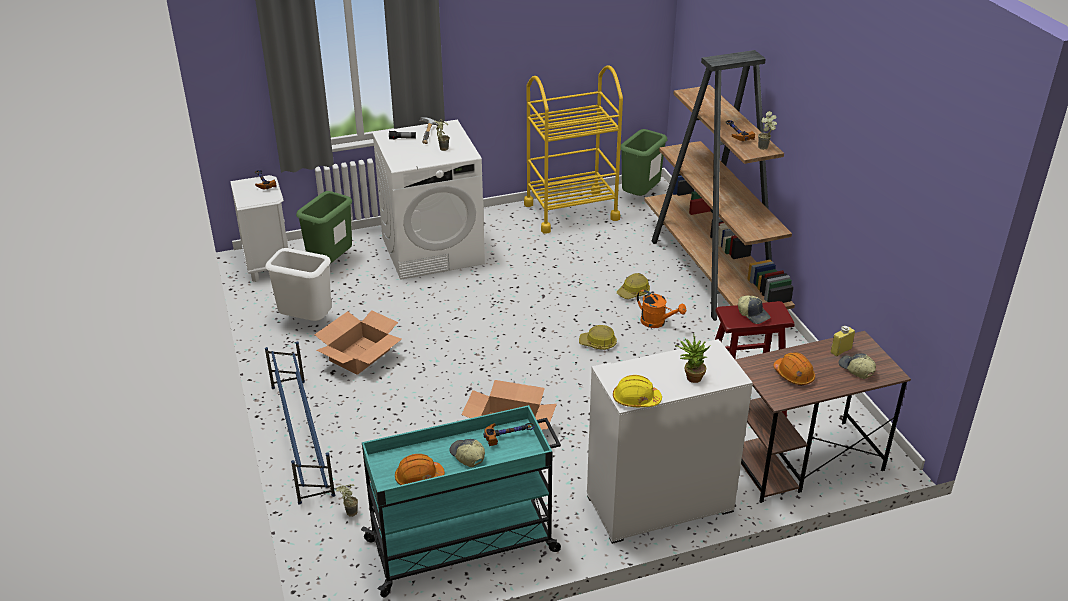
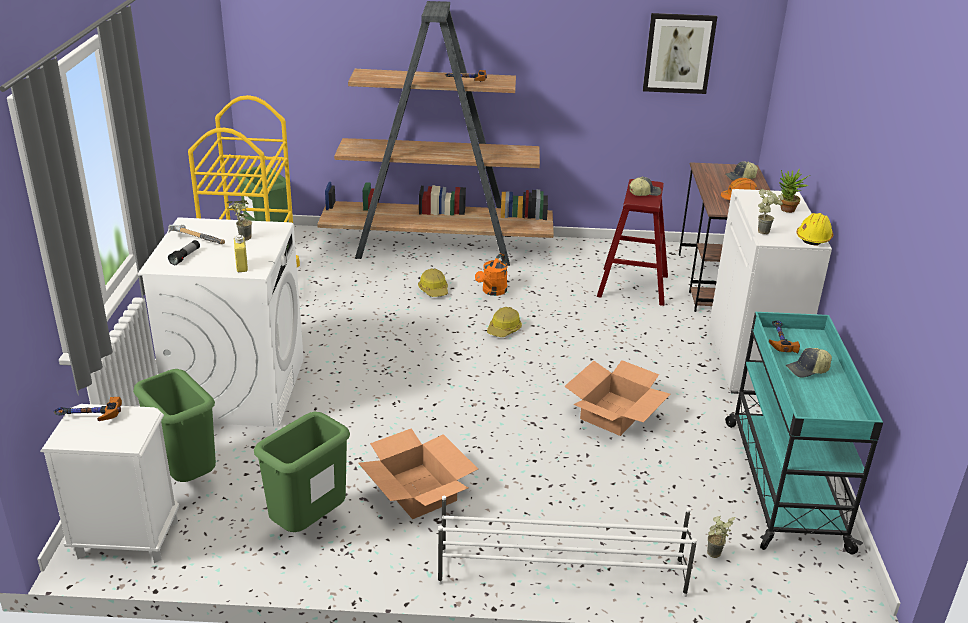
camera: 70 degrees left, 5 degrees down
white trash can [265,248,332,321] -> green trash can [254,412,350,532]
blue shoe rack [265,341,335,505] -> white shoe rack [438,496,697,597]
orange hard hat [395,454,445,485] -> none
orange watering can [637,290,687,328] -> orange watering can turned 150 degrees clockwise [475,253,508,296]
potted plant [758,111,777,150] -> potted plant moved to [758,189,784,234]
yellow bottle [831,326,855,356] -> yellow bottle moved to [234,235,248,272]
none -> picture [643,13,717,94]

